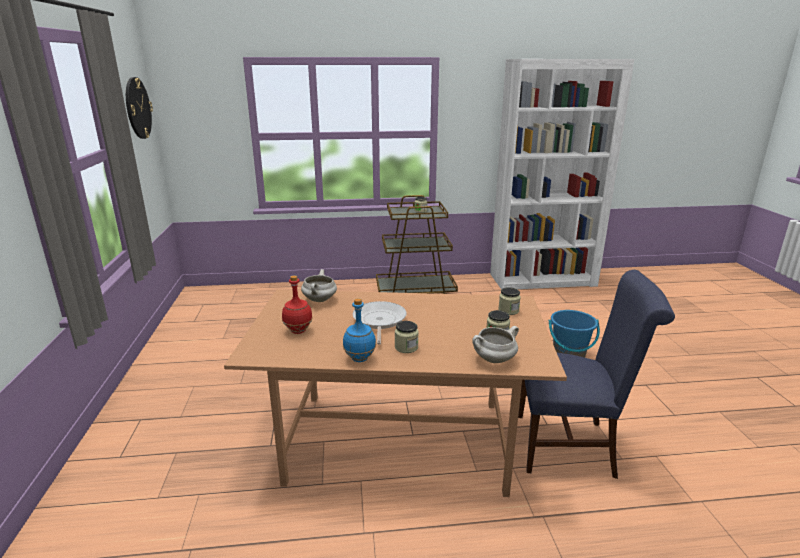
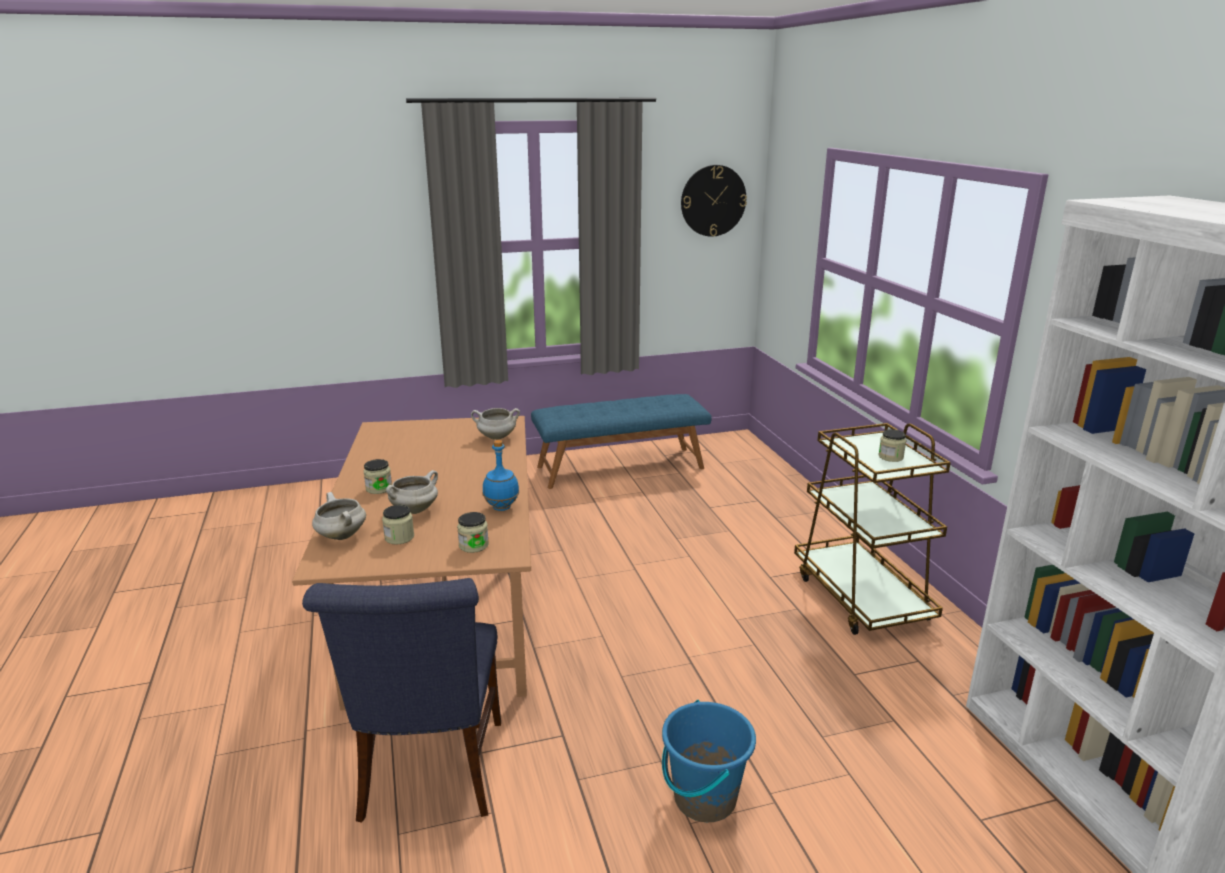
camera: 80 degrees right, 0 degrees up
red bottle [282,275,313,334] -> none
blue bottle [343,298,376,362] -> blue bottle moved to [483,440,519,511]
frying pan [353,301,407,345] -> none
none -> white cooking pot [386,470,438,514]
none -> blue bench [531,394,712,489]

